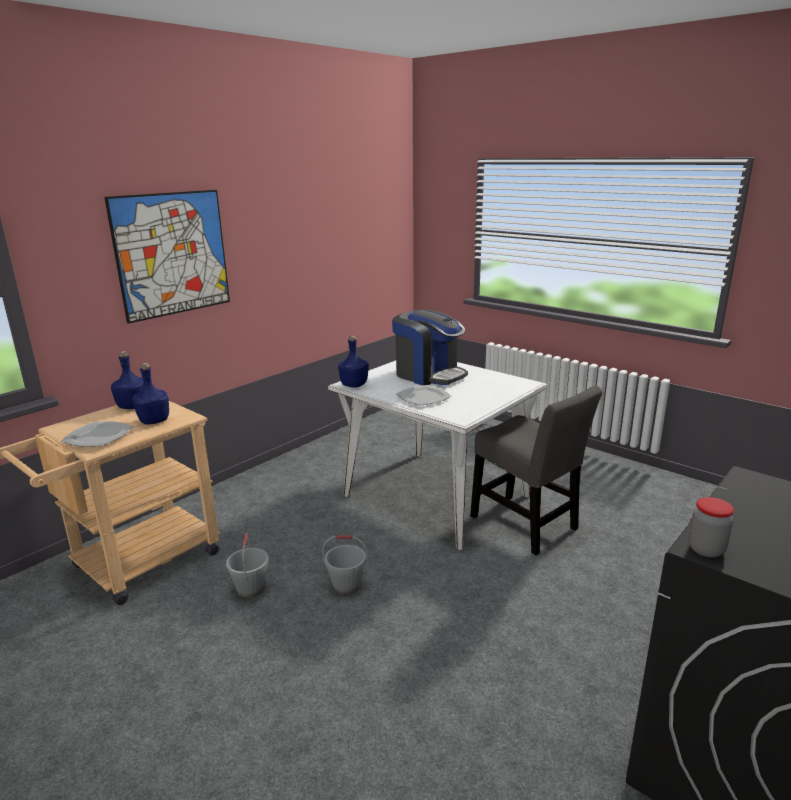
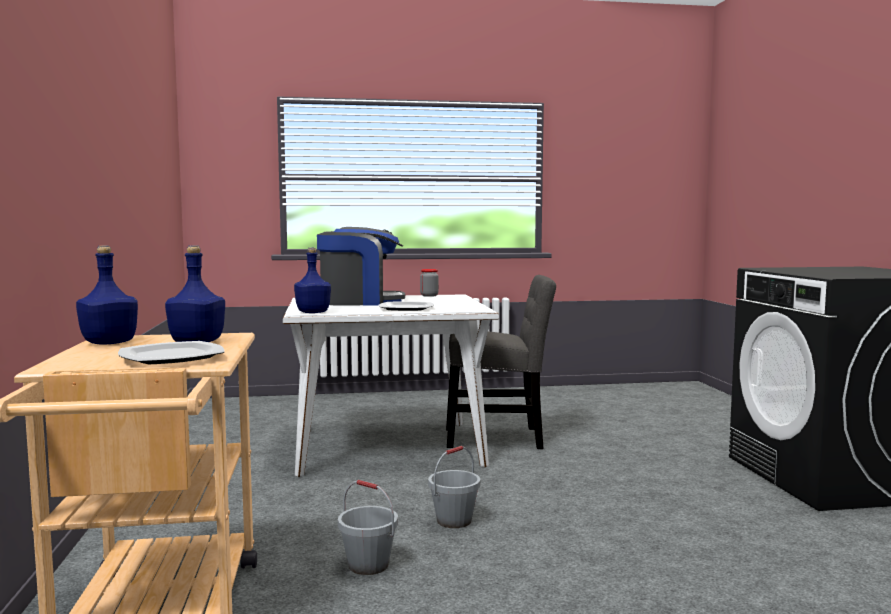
camera: 50 degrees left, 15 degrees down
picture [104,190,230,324] -> none
jar [688,497,734,557] -> jar moved to [420,269,439,297]

